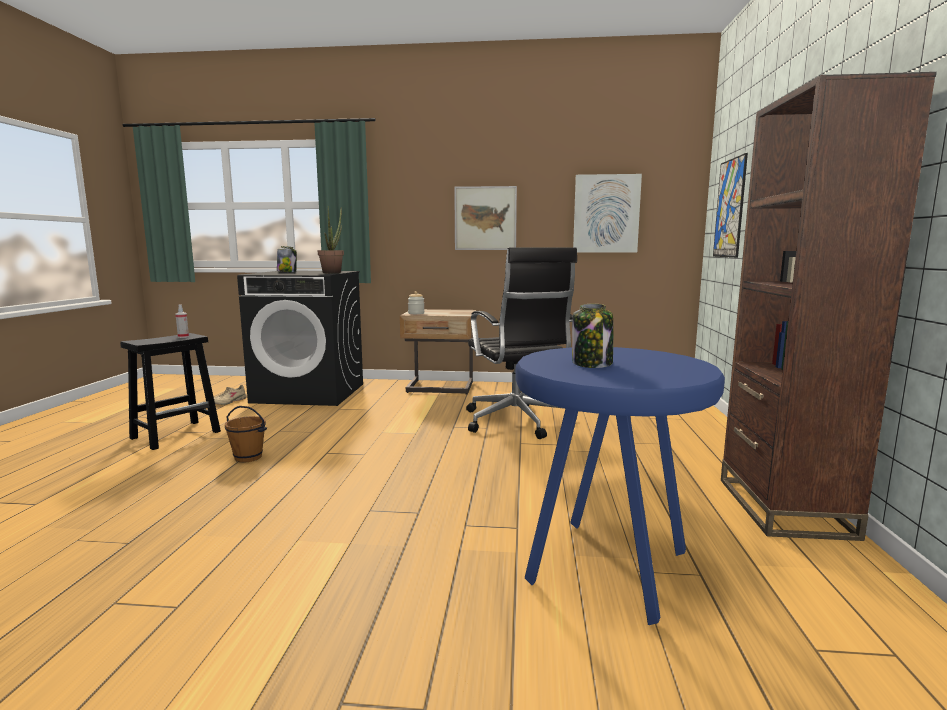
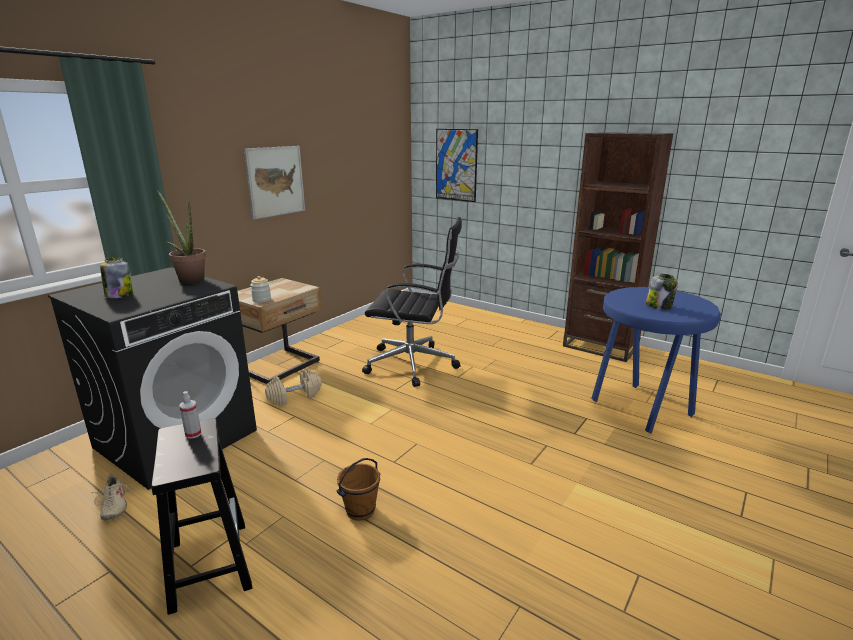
camera: 60 degrees left, 10 degrees up
picture [573,174,642,253] -> none
none -> beige dumbbell [265,369,322,406]

